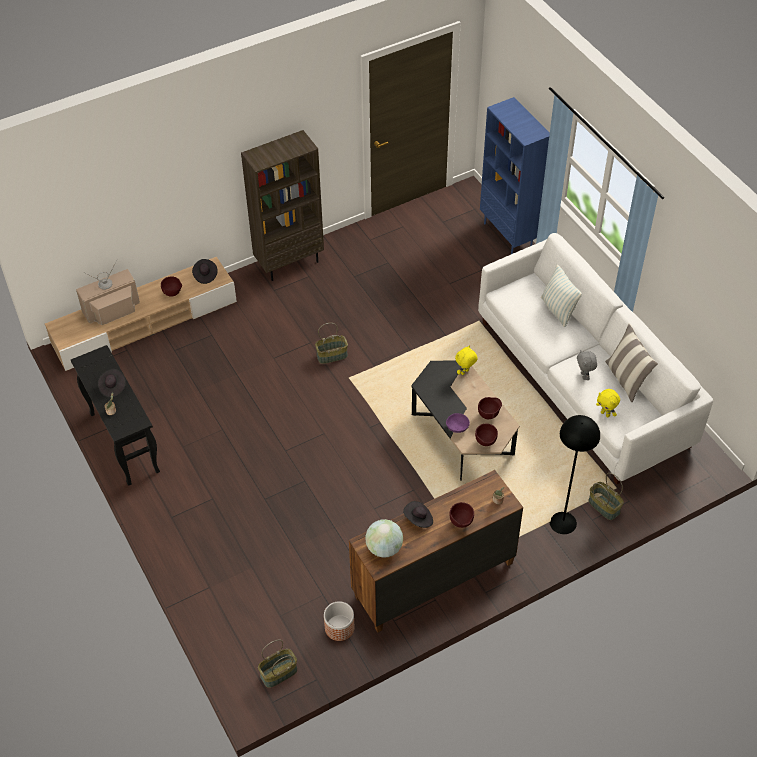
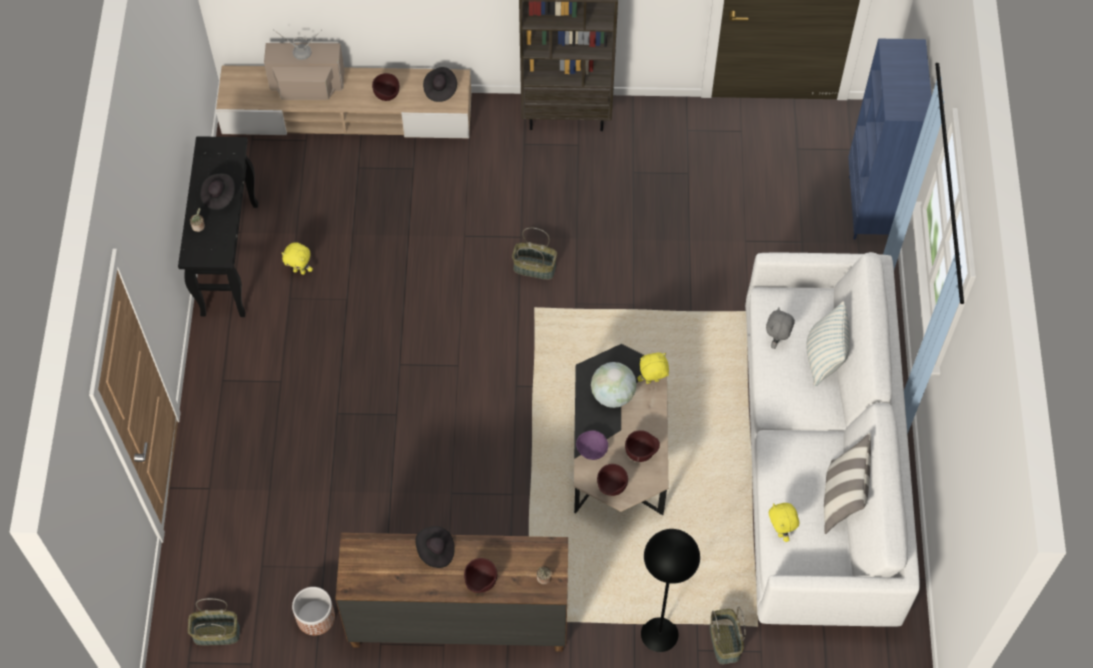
camera: 30 degrees right, 10 degrees up
globe [365,519,403,558] -> globe moved to [591,362,637,408]
grey plush toy [577,350,597,380] -> grey plush toy moved to [766,308,795,349]
none -> yellow plush toy [282,243,313,275]

